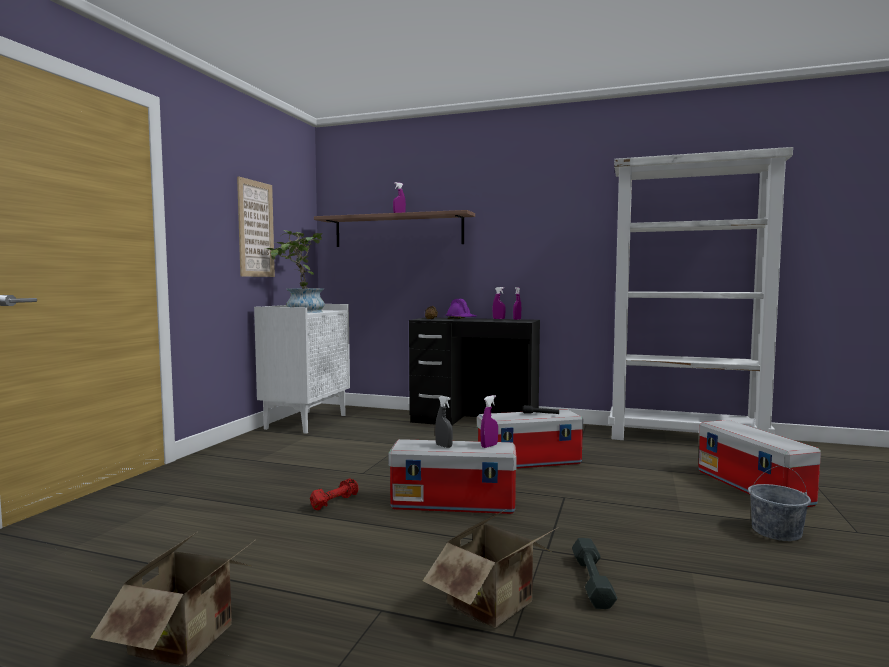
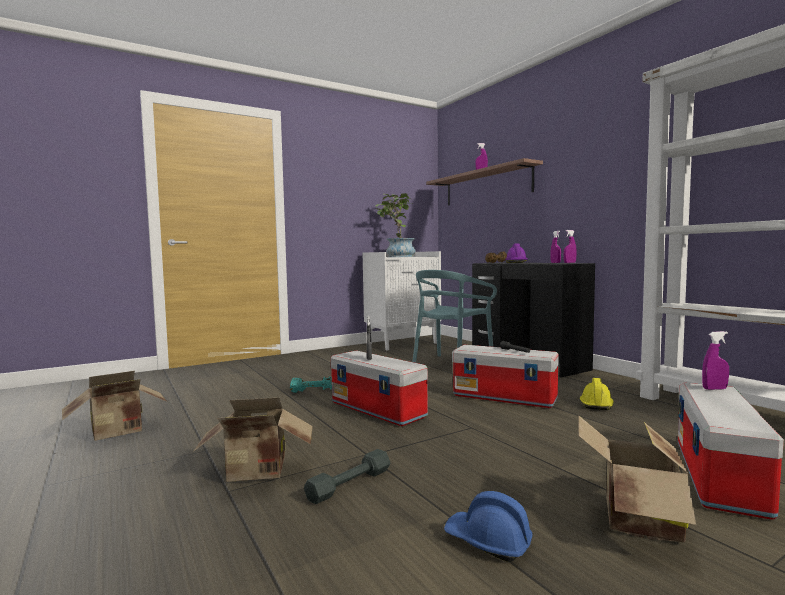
camera: 40 degrees right, 0 degrees up
picture [237,176,275,277] -> none
red dumbbell [310,478,359,510] -> turquoise dumbbell [290,376,332,393]
purple spray bottle [480,395,498,448] -> purple spray bottle moved to [702,331,729,390]
grey bucket [748,465,811,541] -> cardboard box [578,415,696,543]
none -> turquoise chair [412,270,497,363]
none -> blue hard hat [444,491,533,562]
none -> yellow hard hat [580,378,614,410]

